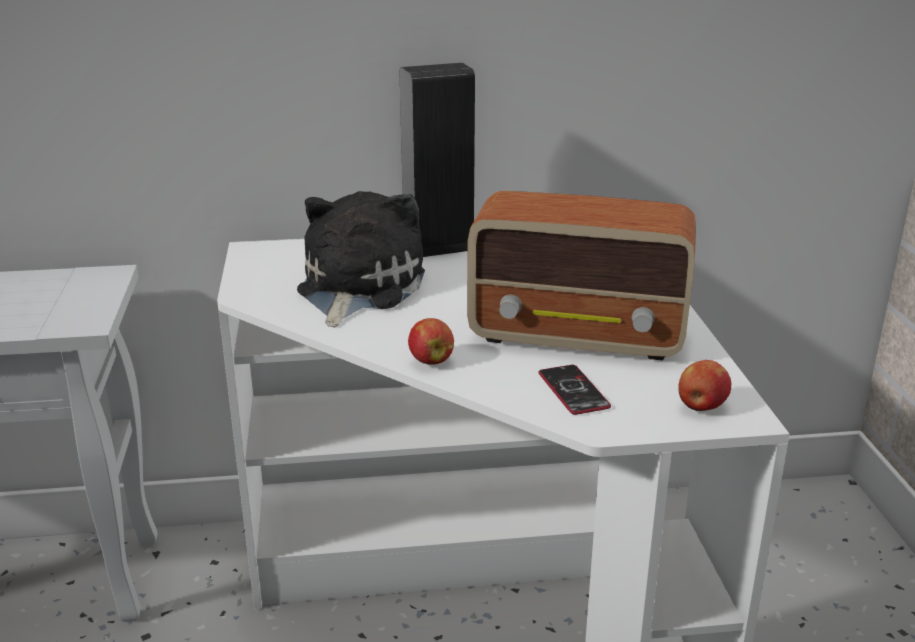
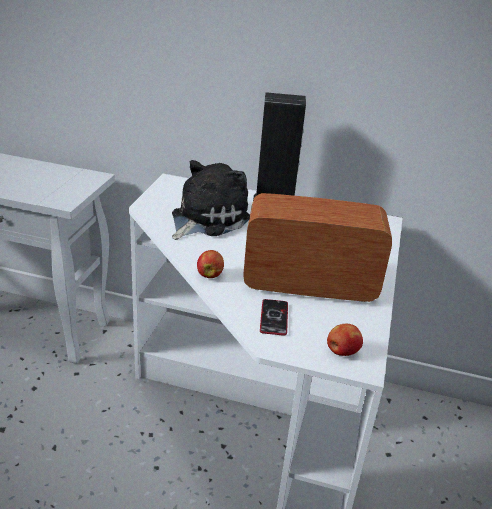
camera: 20 degrees right, 5 degrees up
radio [467,191,696,361] -> radio turned 150 degrees clockwise [243,193,392,302]

